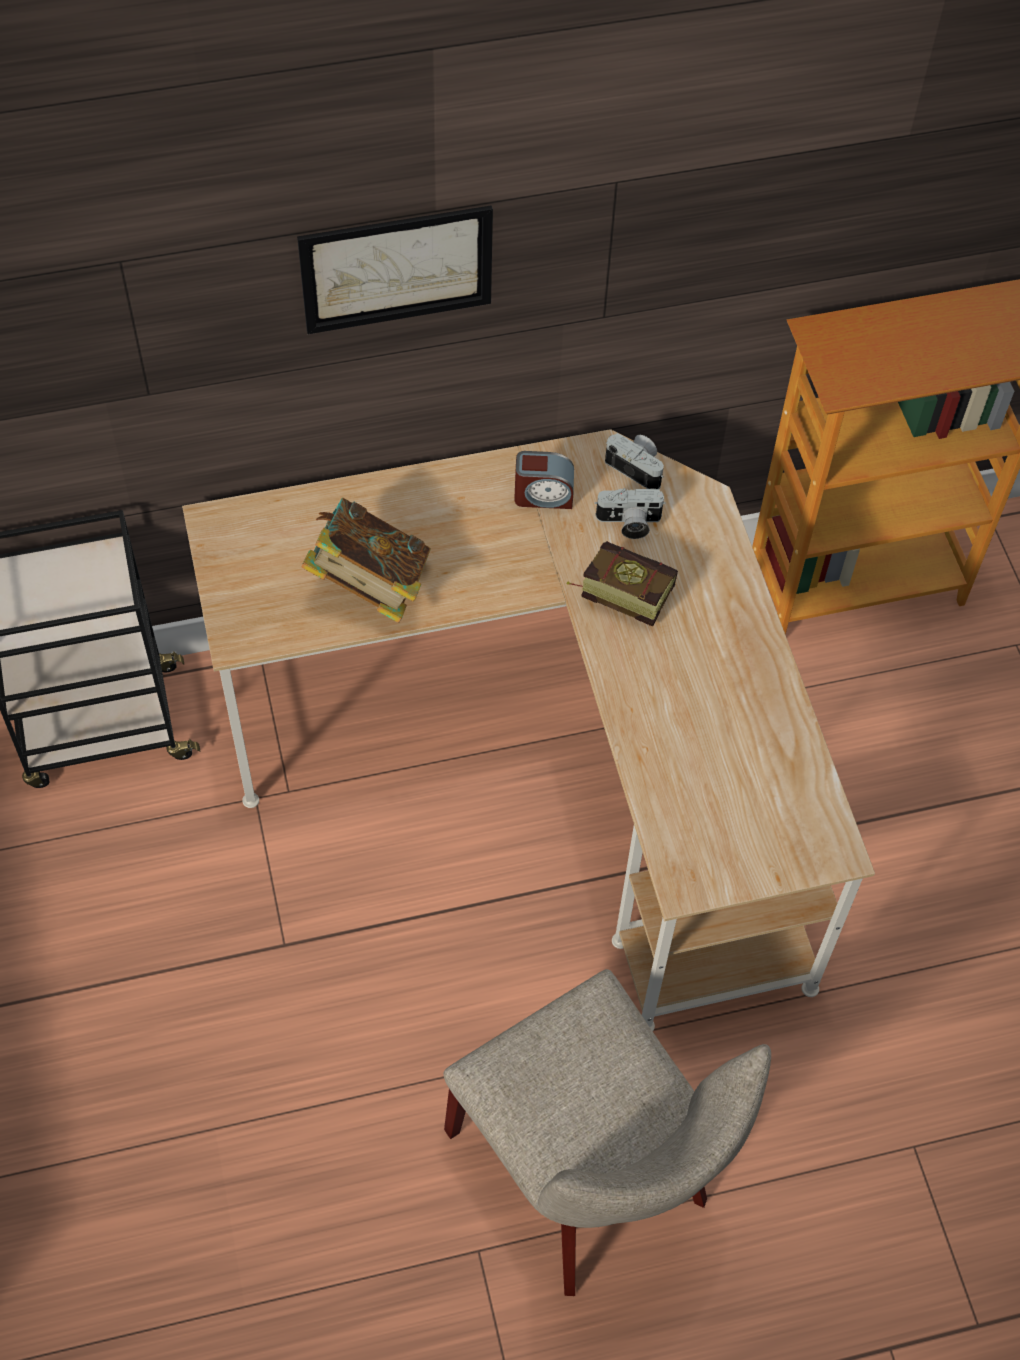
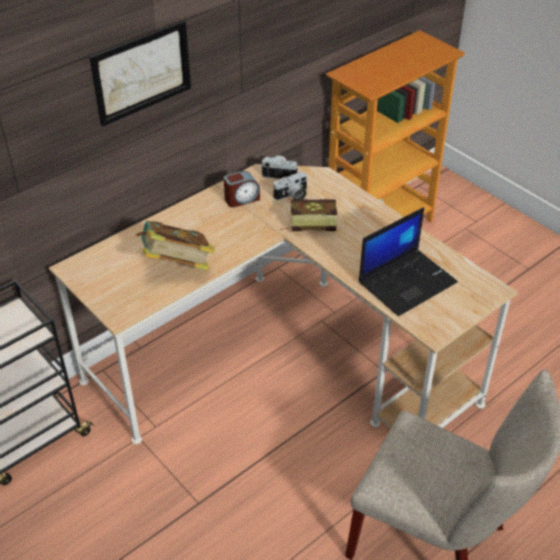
camera: 25 degrees left, 15 degrees down
none -> laptop [359,207,458,316]

